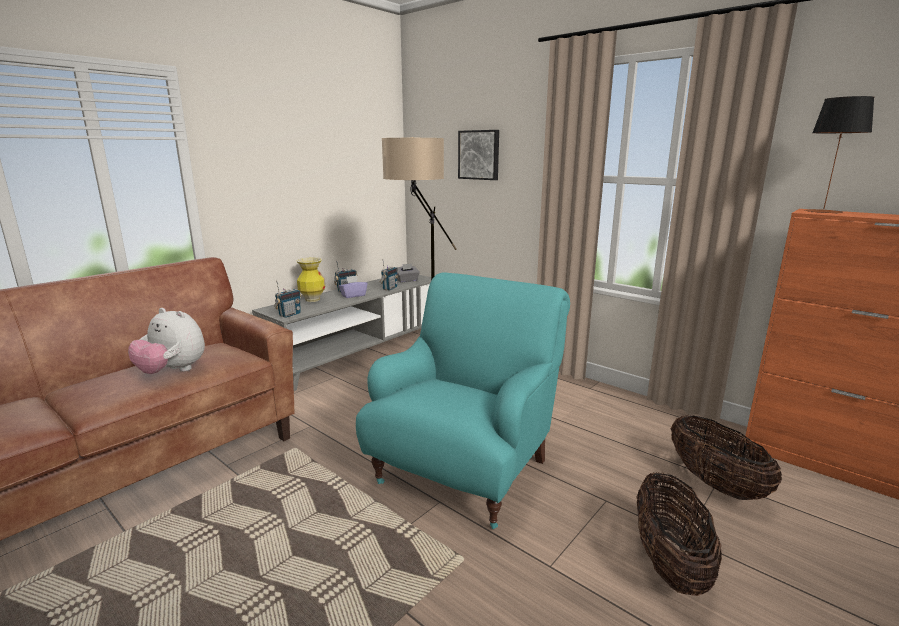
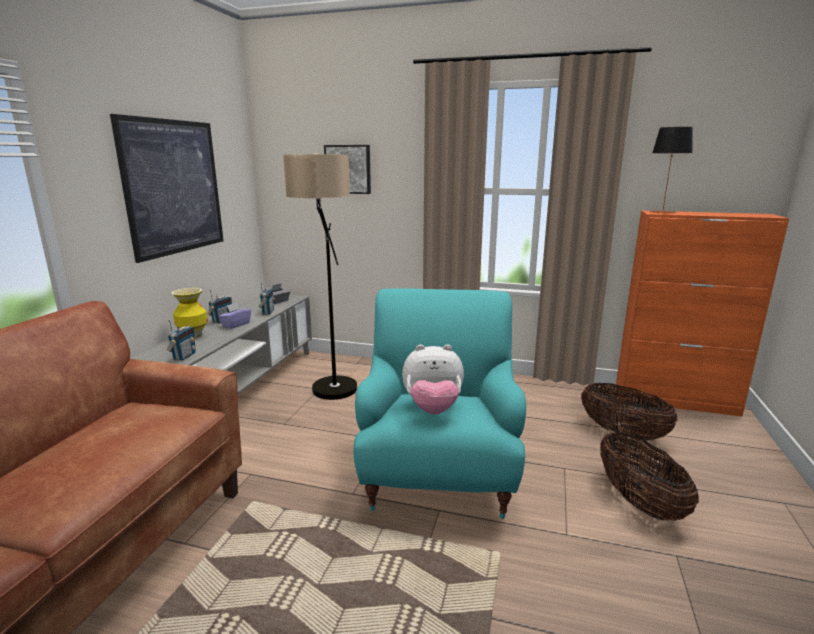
camera: 25 degrees left, 0 degrees up
plush toy [128,308,205,374] -> plush toy moved to [402,345,464,414]
none -> picture [110,114,224,263]

